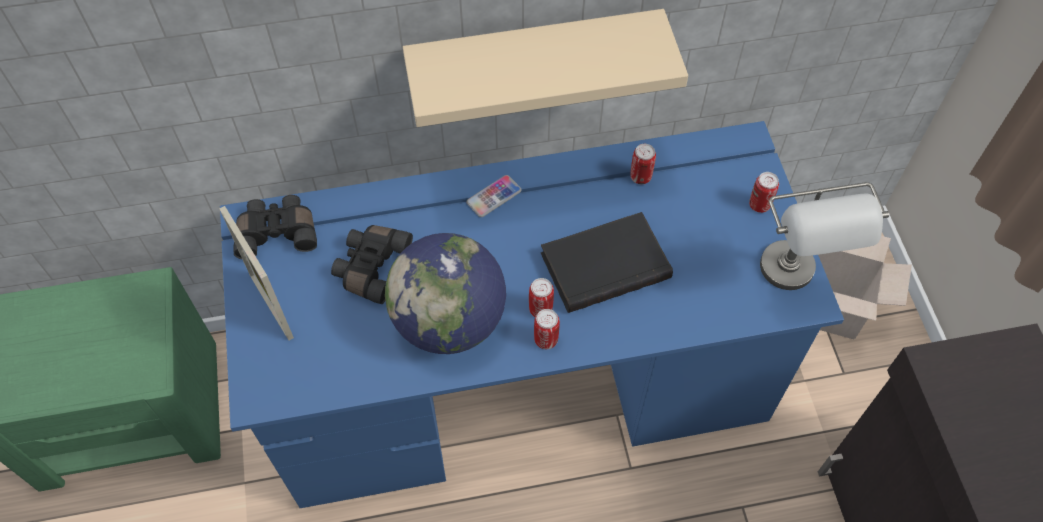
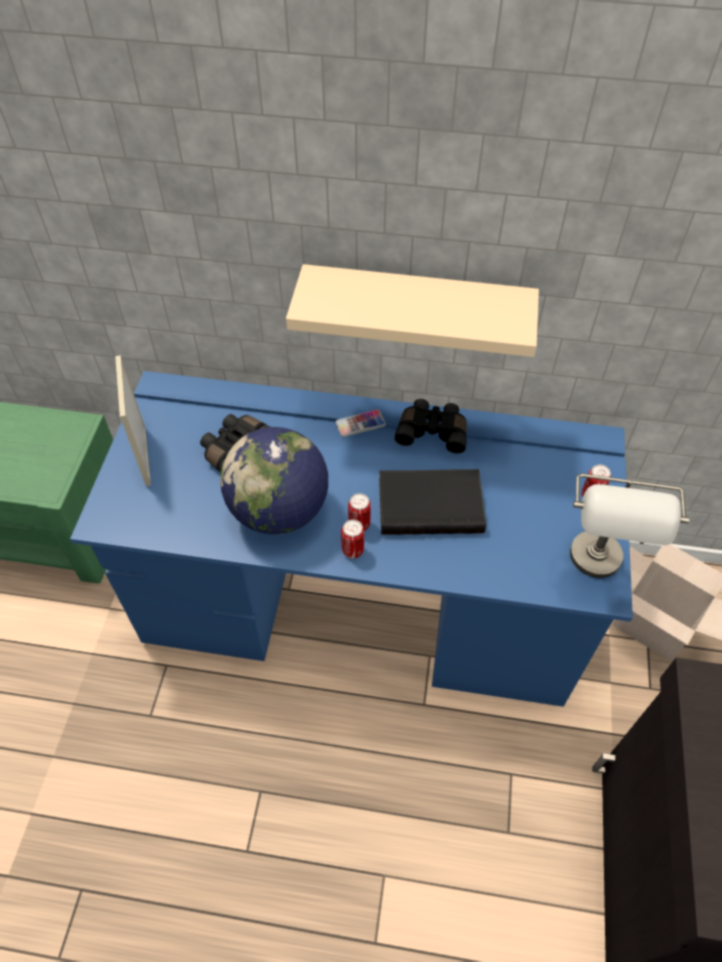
camera: 20 degrees right, 5 degrees down
black binoculars [233,195,317,260] -> black binoculars moved to [394,399,467,454]
can [630,144,656,184] -> none

